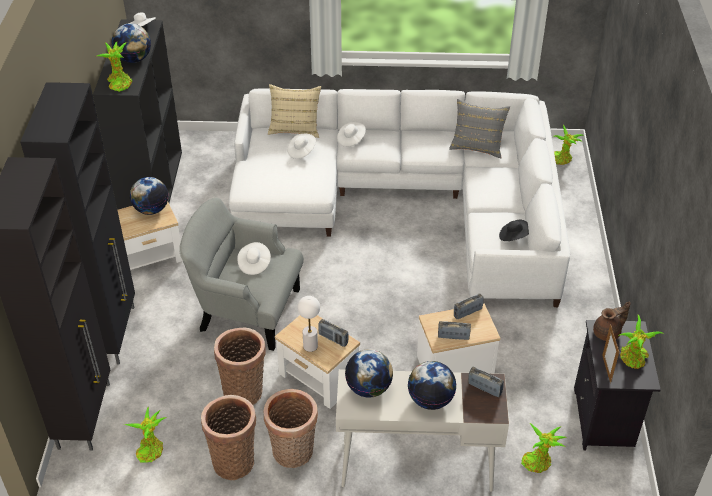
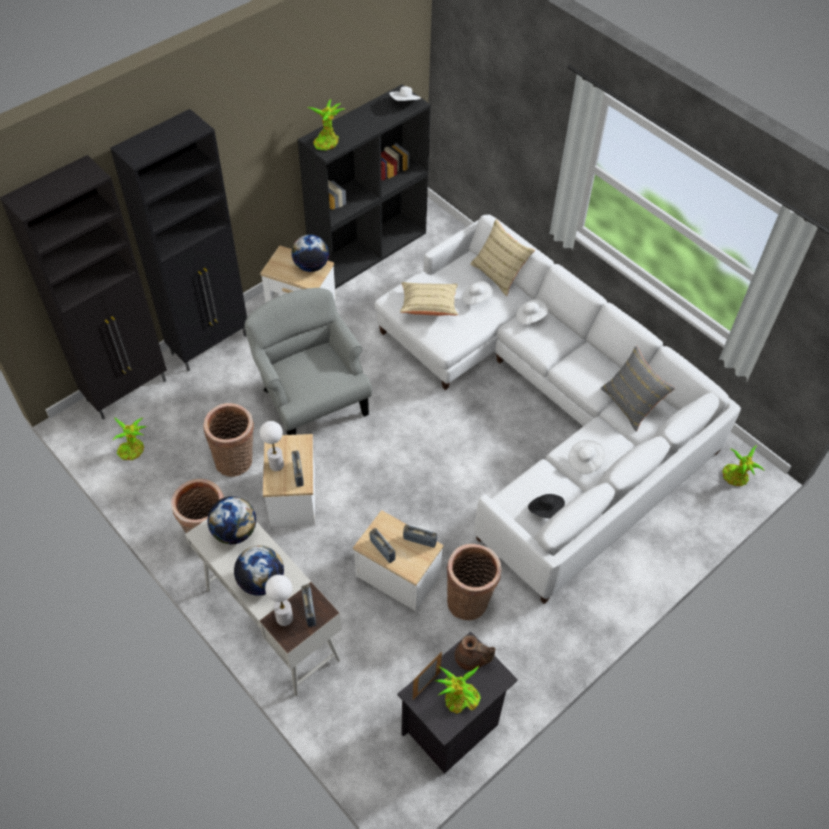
camera: 45 degrees right, 10 degrees up
globe [112,23,151,63] -> none
basket [201,395,256,480] -> basket moved to [447,544,502,620]
white hat [237,242,271,275] -> white hat moved to [568,440,605,474]
potted plant [521,423,567,473] -> none
none -> white table lamp [265,575,293,626]
none -> beige pillow [400,282,458,316]

